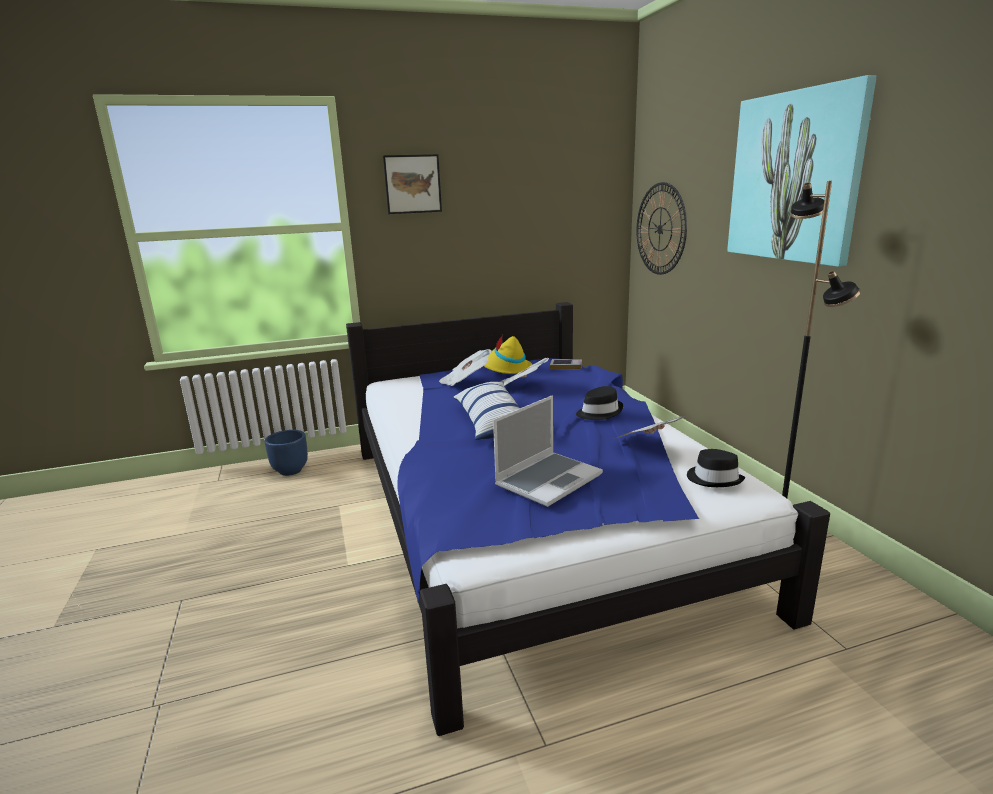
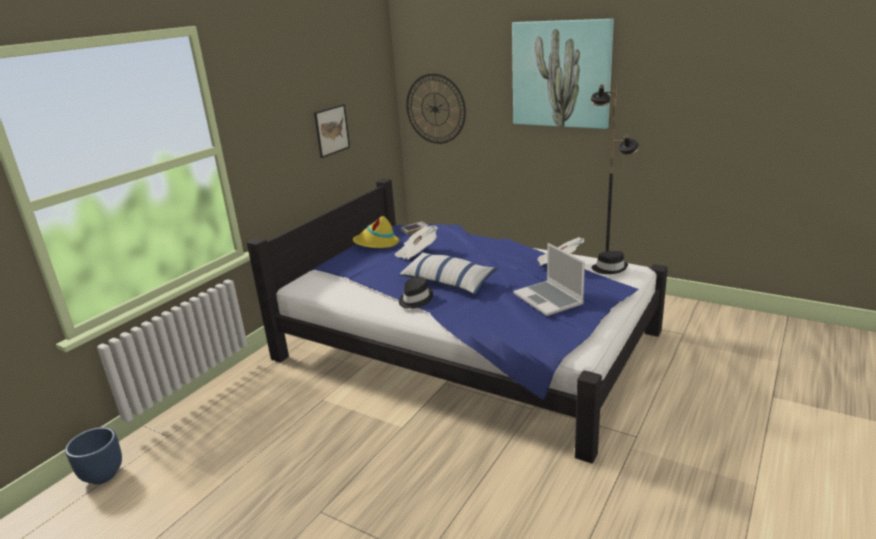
camera: 40 degrees left, 5 degrees up
blue planter [265,430,308,476] -> blue planter moved to [65,427,122,484]
picture [383,154,442,214] -> picture moved to [314,104,350,158]
newspaper [439,349,492,386] -> none
laptop [493,395,603,507] -> laptop turned 150 degrees clockwise [513,243,585,316]
black hat [576,386,623,420] -> black hat moved to [399,277,433,309]

